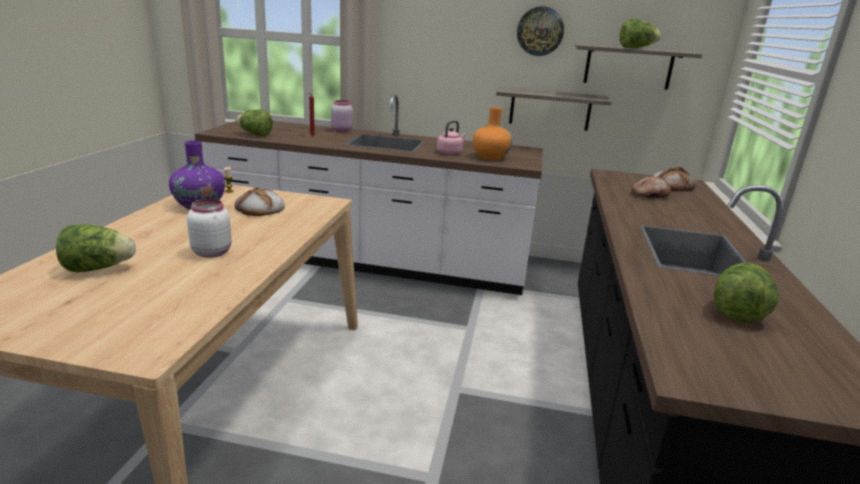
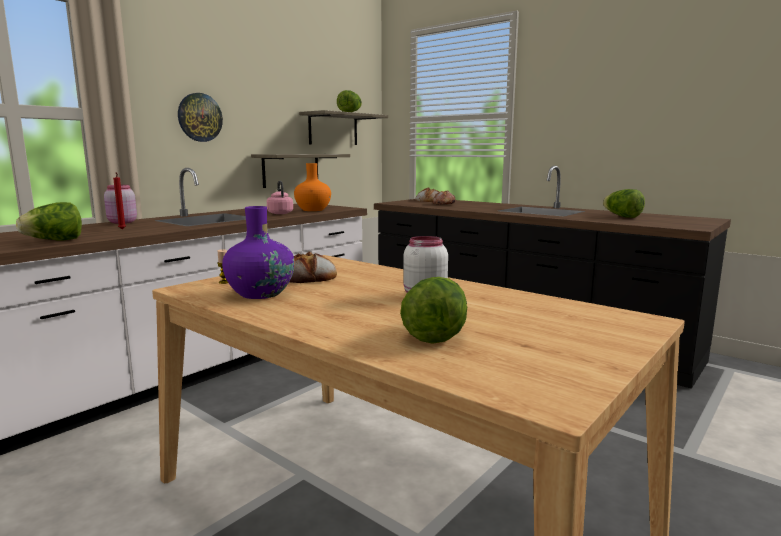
camera: 60 degrees left, 10 degrees down
wall clock [517,6,564,56] -> wall clock moved to [178,93,223,142]

